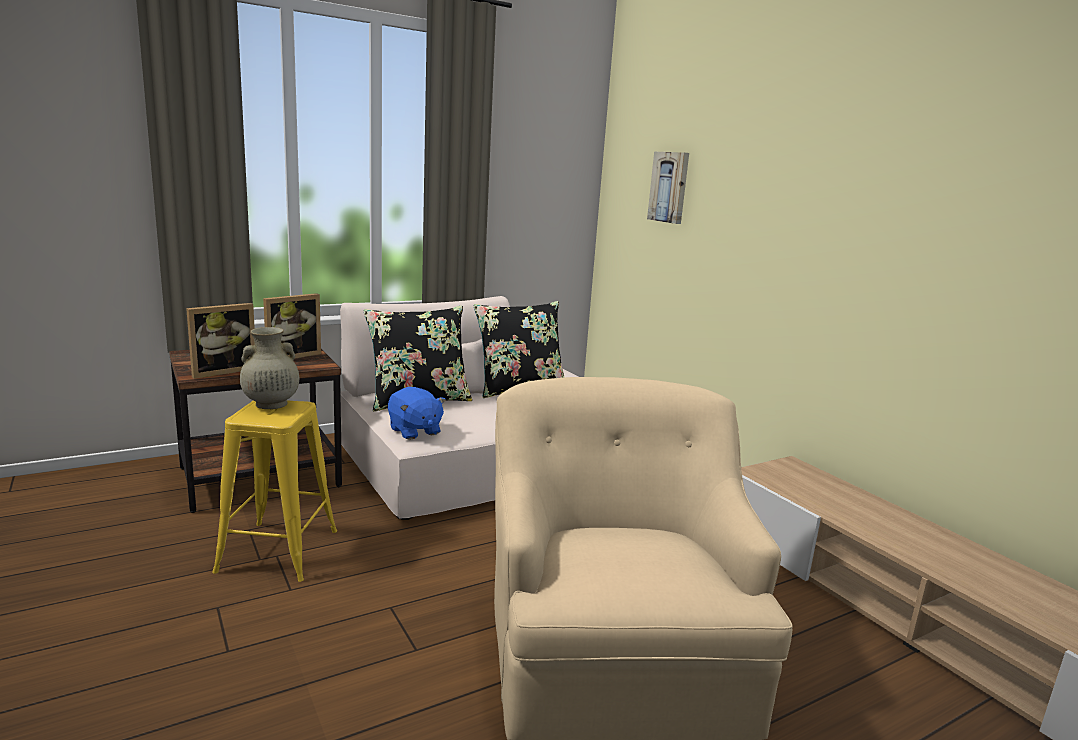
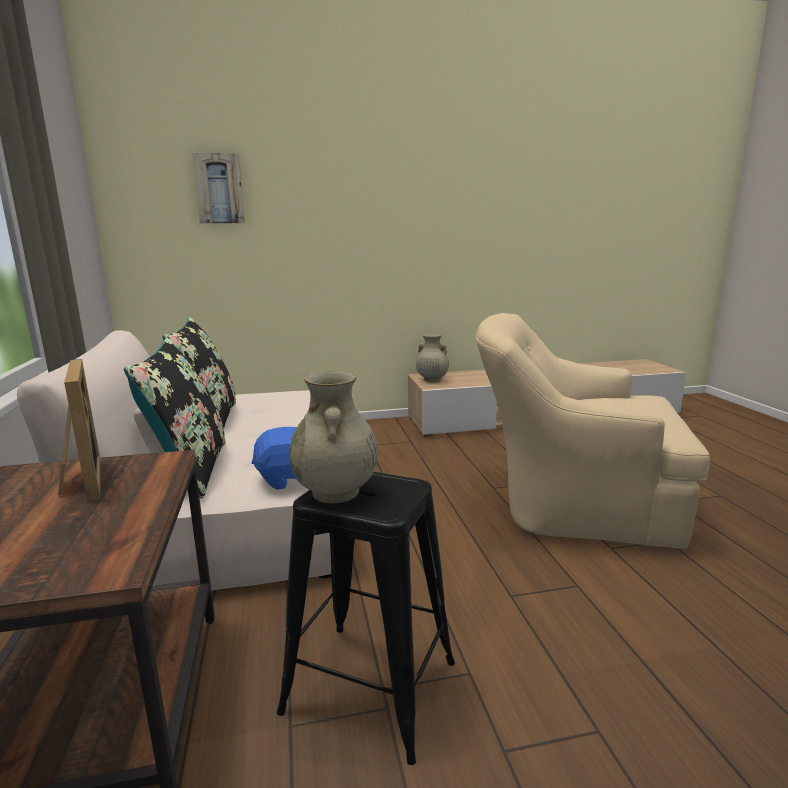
camera: 70 degrees left, 0 degrees up
picture frame [186,303,255,379] -> none
yellow stool [212,400,337,582] -> black stool [277,472,455,765]
none -> beige vase [416,333,449,382]

